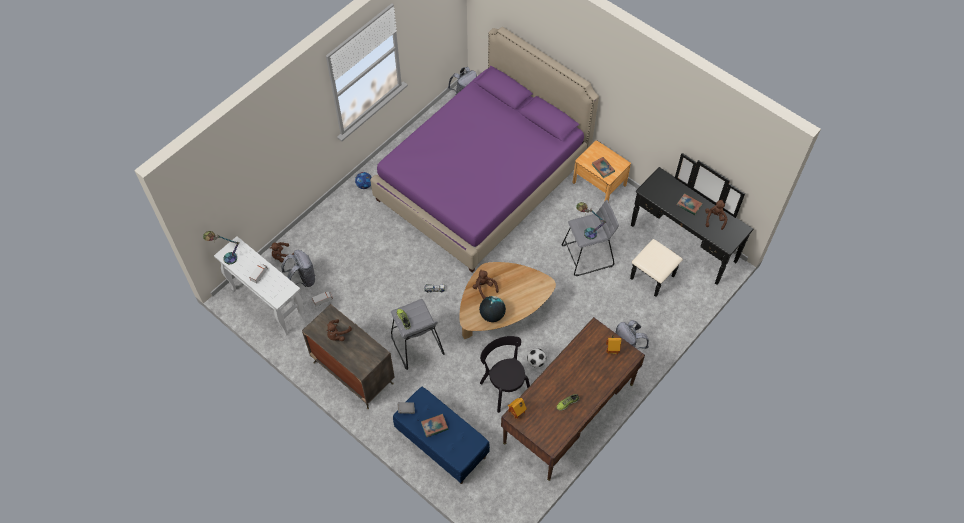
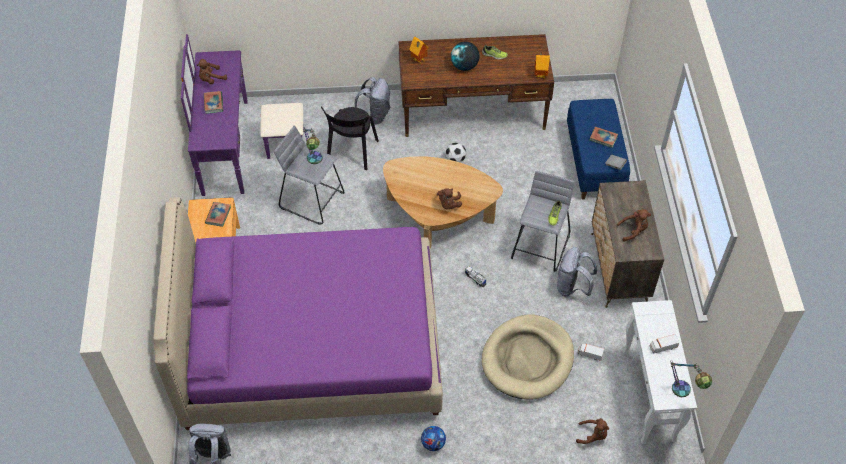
camera: 135 degrees left, 5 degrees down
grey backpack [281,250,316,287] -> grey backpack moved to [557,247,597,297]
globe [479,296,506,322] -> globe moved to [451,42,479,71]
black chair [480,336,530,413] -> black chair moved to [321,106,379,170]
black dresser [630,153,754,297] -> purple dresser [181,34,304,196]
none -> beige dog bed [482,314,574,400]

